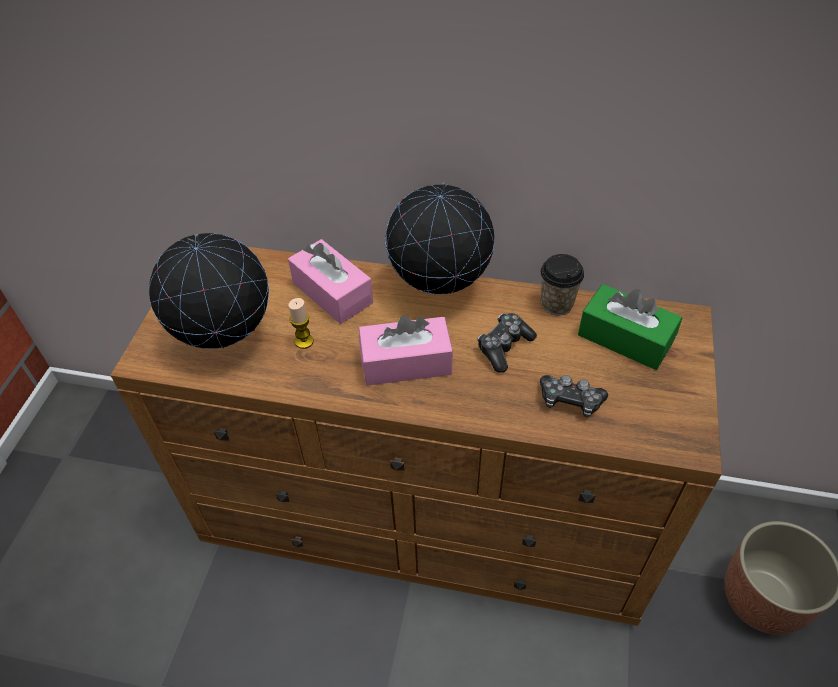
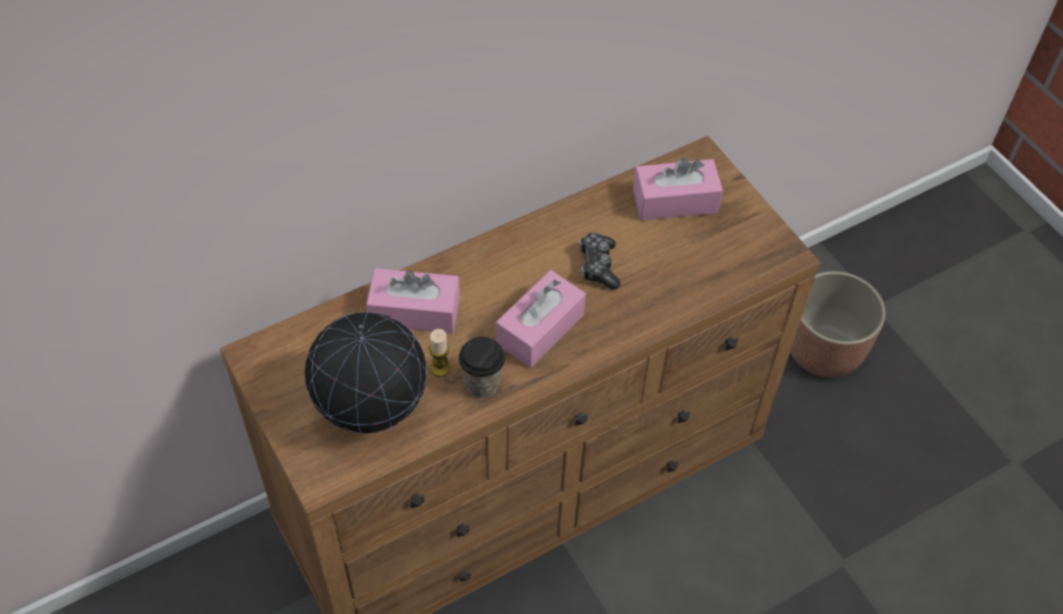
camera: 45 degrees left, 5 degrees up
globe [385,182,495,295] -> none
game controller [540,375,608,417] -> none
cup [541,254,584,315] -> cup moved to [459,336,505,398]
green tissue box [578,284,682,370] -> pink tissue box [633,157,723,221]

